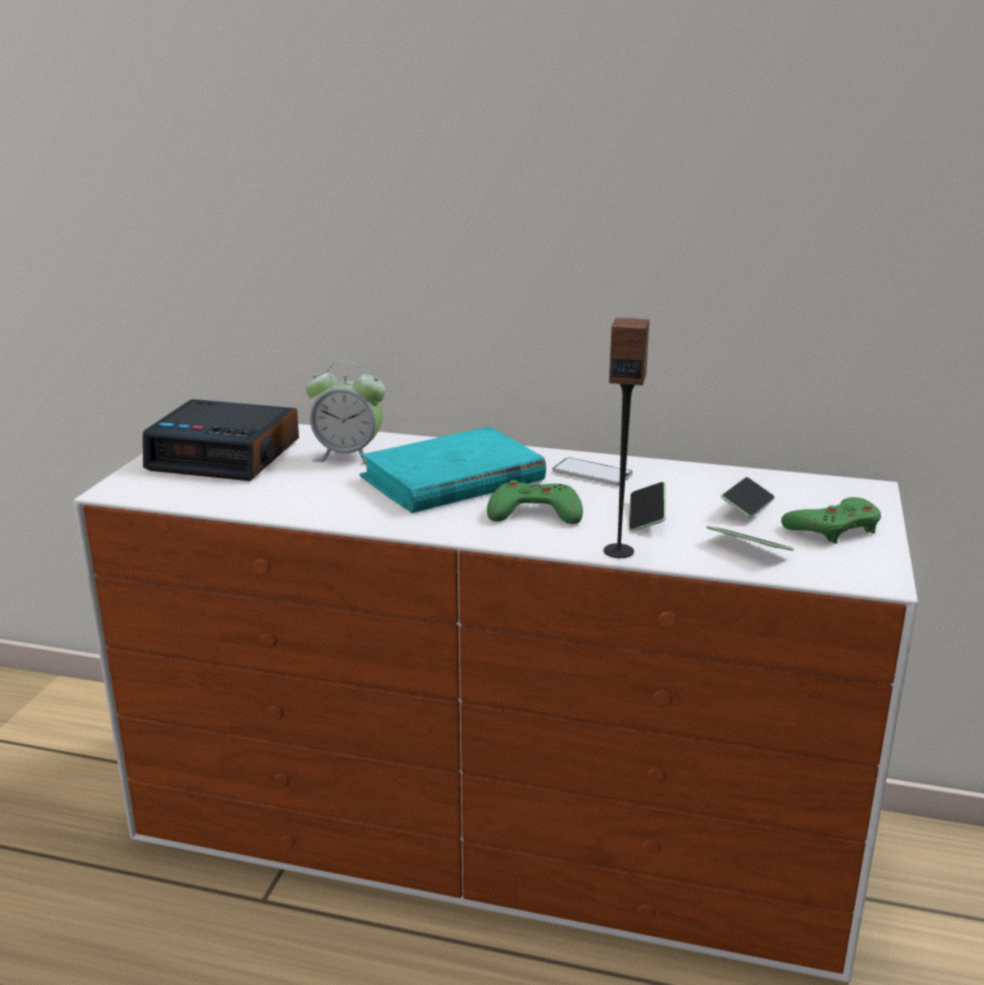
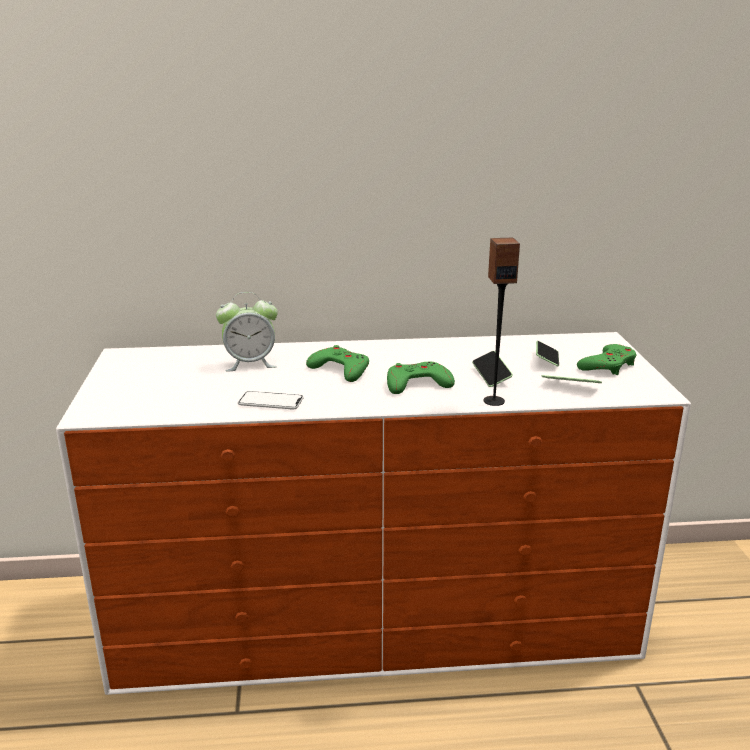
camera: 20 degrees left, 0 degrees up
alarm clock [143,399,299,481] -> none
turquoise book [359,426,546,513] -> green game controller [306,345,369,382]
phone [552,458,633,485] -> phone moved to [238,391,304,410]

